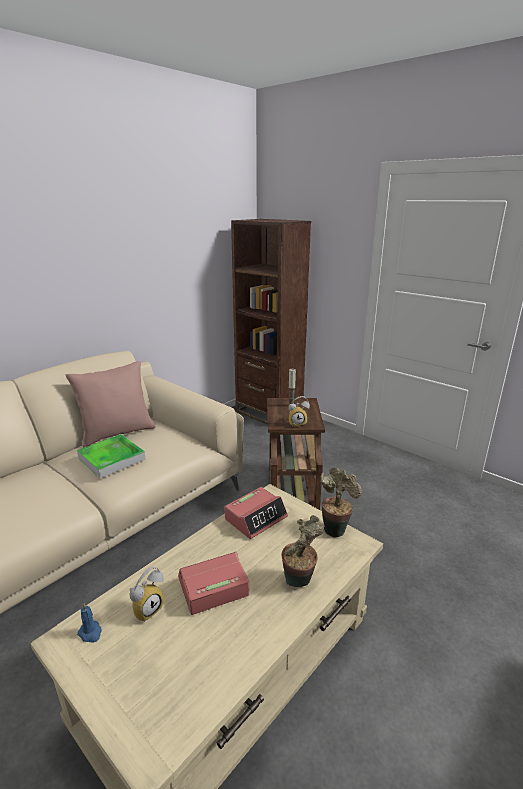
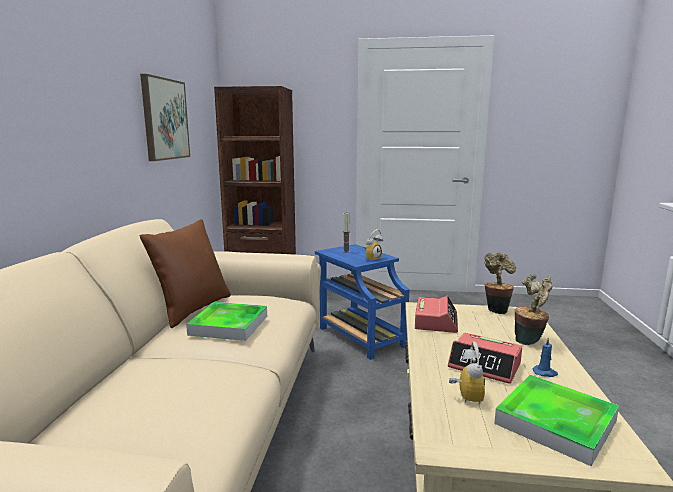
camera: 35 degrees left, 10 degrees down
pink pillow [66,361,156,447] -> brown pillow [140,219,231,328]
blue candle [77,602,102,643] -> blue candle moved to [533,337,558,377]
alarm clock [178,552,250,615] -> alarm clock turned 90 degrees counterclockwise [448,333,522,384]
brown side table [267,398,325,510] -> blue side table [315,244,410,360]
none -> picture [140,74,190,161]
none -> tray [494,375,619,466]

